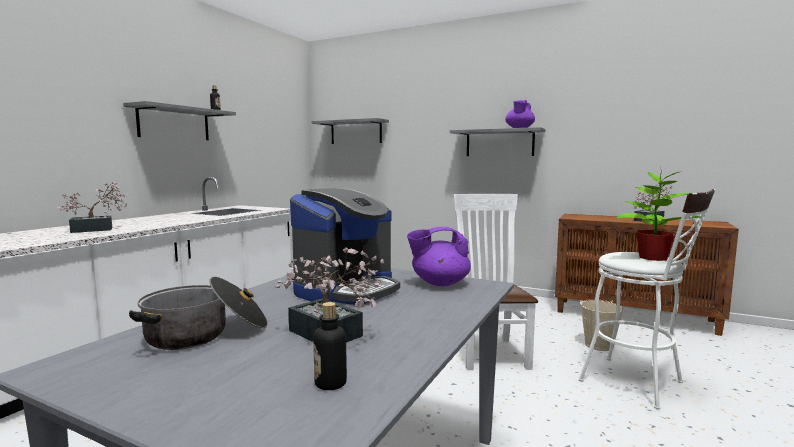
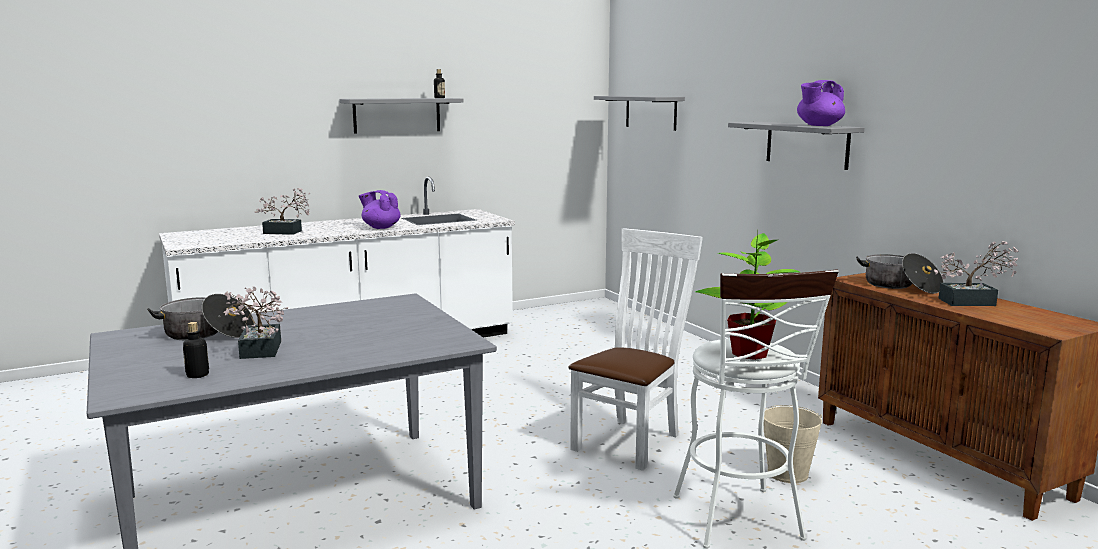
camera: 35 degrees right, 5 degrees up
coffee machine [290,188,400,305] -> none
purple teapot [407,227,471,286] -> purple teapot moved to [359,190,401,229]
none -> cooking pot [856,253,944,294]

